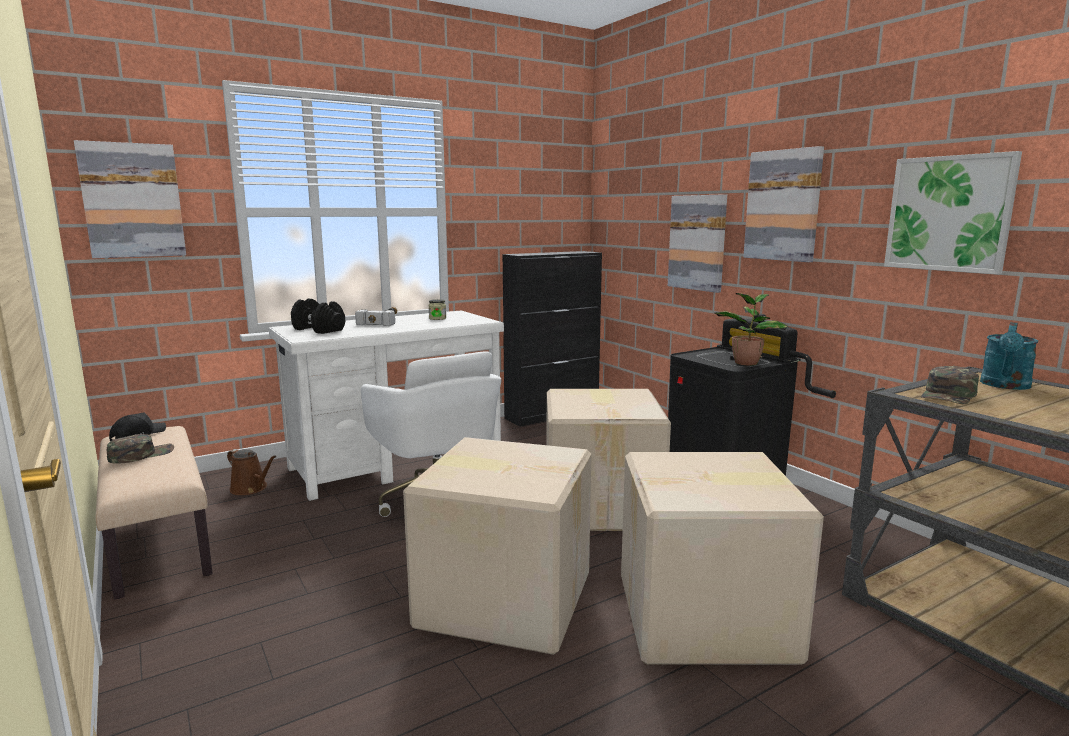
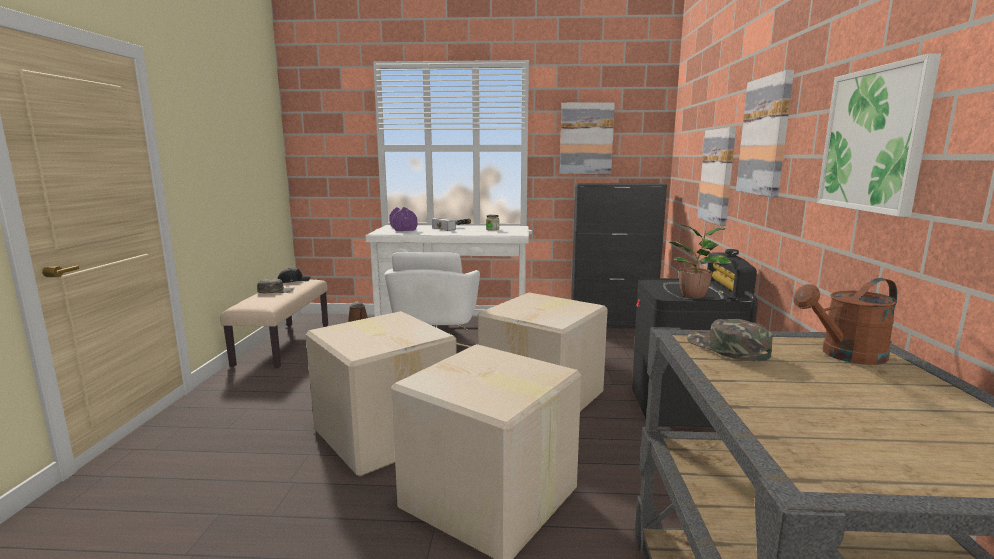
camera: 35 degrees right, 0 degrees up
picture [74,140,186,258] -> picture moved to [560,102,615,174]
black dumbbell [291,298,345,334] -> purple dumbbell [389,207,417,231]
green cap [921,366,979,404] -> green cap turned 75 degrees clockwise [687,319,773,361]
turquoise watering can [980,322,1038,390] -> brown watering can [793,278,897,365]

